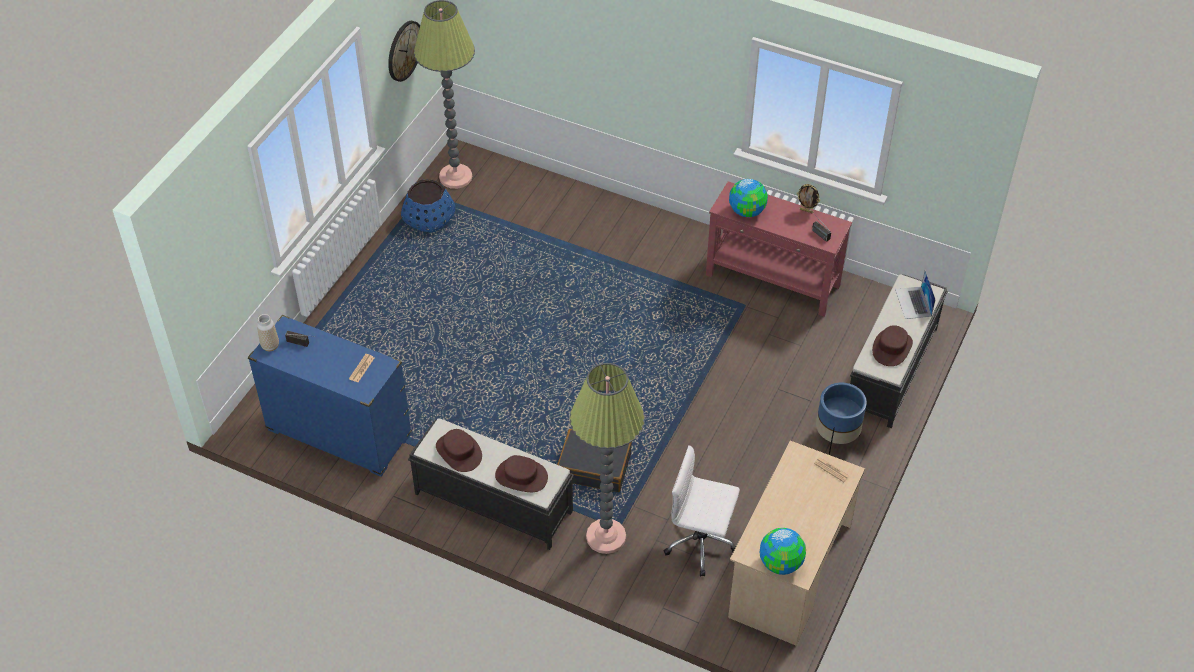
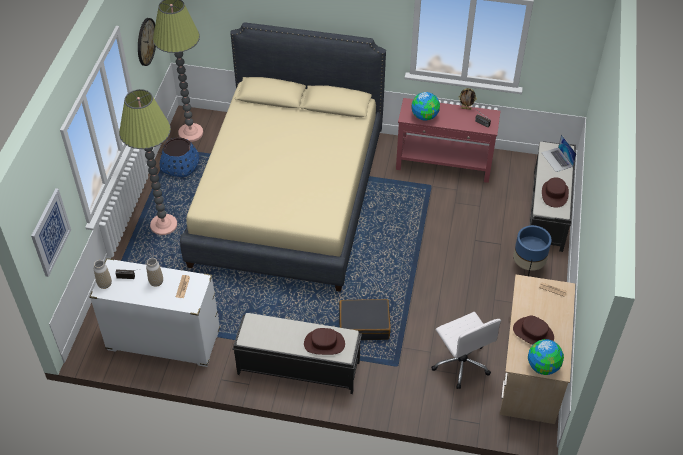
camera: 15 degrees left, 0 degrees up
blue dresser [248,315,412,477] -> white dresser [89,258,220,367]
brown hat [436,429,482,472] -> brown hat moved to [513,316,554,345]
floor lamp [570,363,645,554] -> floor lamp moved to [119,89,177,235]
white office chair [664,445,740,577] -> white office chair turned 120 degrees counterclockwise [431,312,501,389]
none -> picture [31,188,71,277]
none -> vase [146,258,163,287]
none -> beige bed [180,22,386,292]

